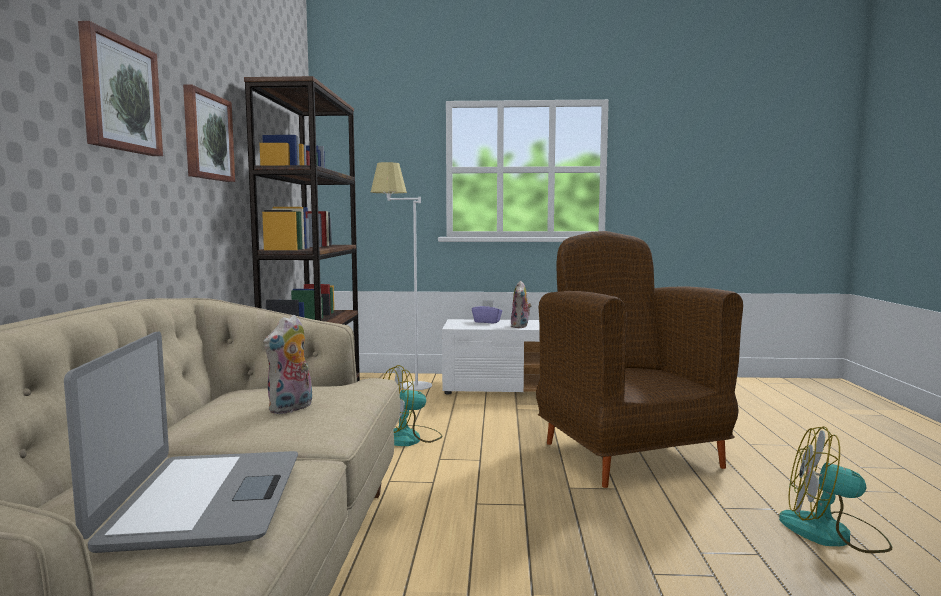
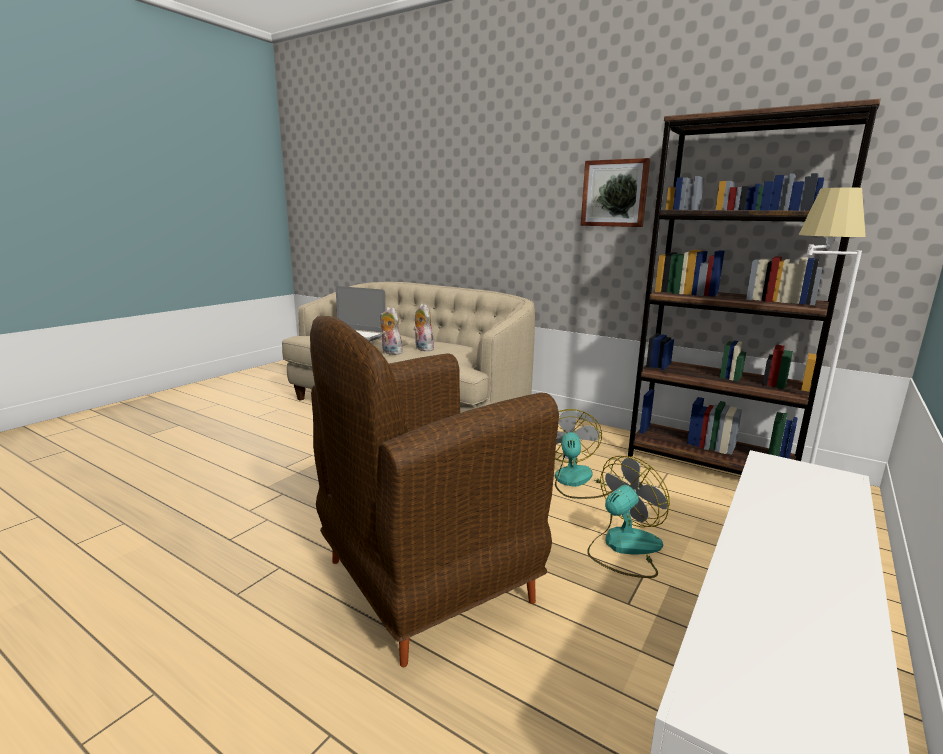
camera: 120 degrees right, 10 degrees up
picture [78,21,163,156] -> none
purple tissue box [472,300,502,323] -> none
plush toy [511,281,532,328] -> plush toy moved to [380,307,403,355]
brown armchair [536,231,743,488] -> brown armchair turned 135 degrees clockwise [310,316,559,667]
fan [779,426,892,553] -> fan moved to [587,456,670,578]

